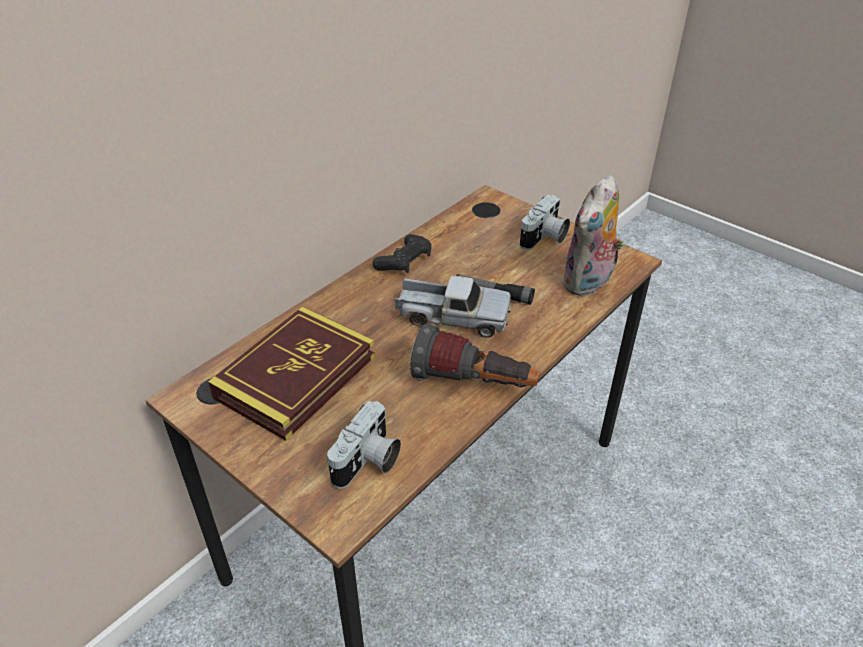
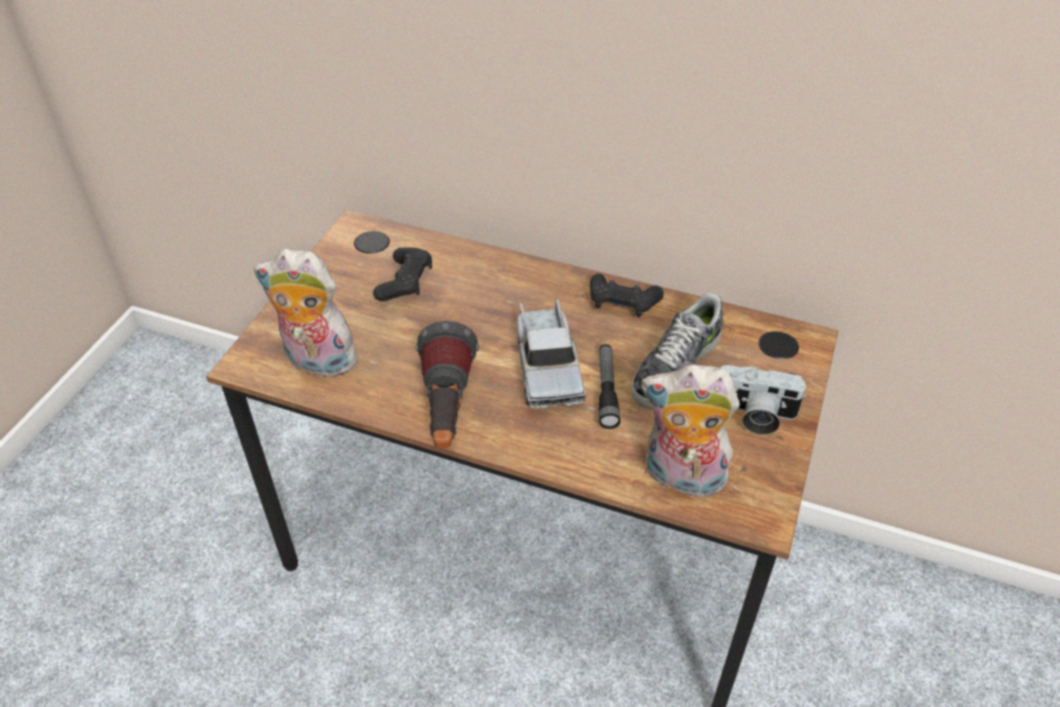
camera: 70 degrees right, 5 degrees up
book [208,307,375,441] -> black game controller [373,248,432,301]
camera [327,401,401,489] -> plush toy [253,249,358,377]
none -> shoe [631,293,723,409]

